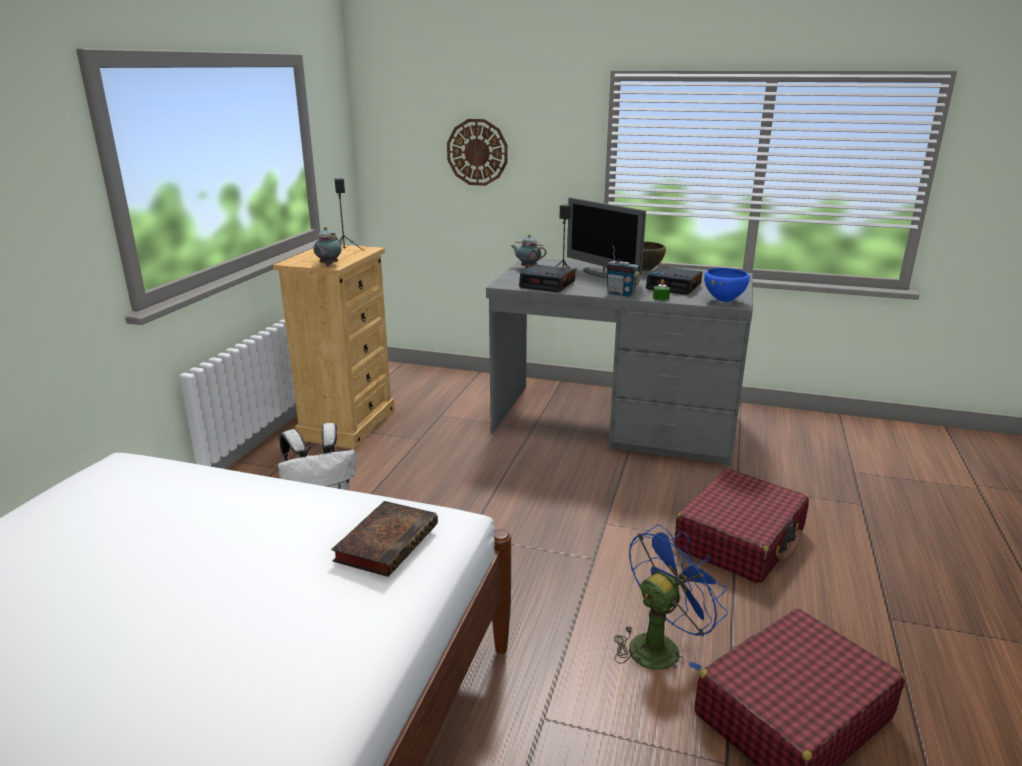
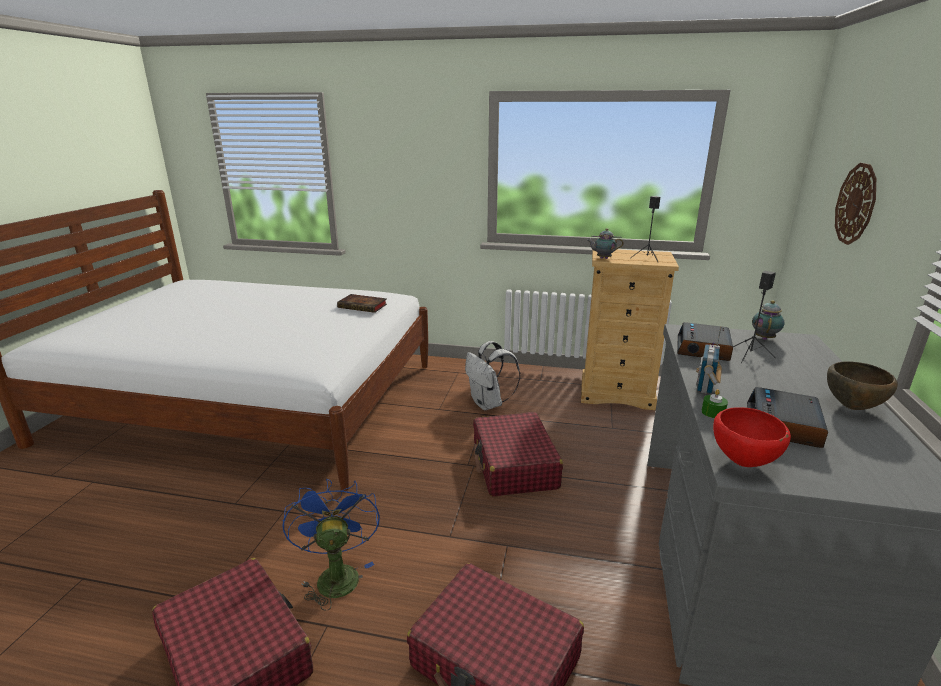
camera: 85 degrees right, 0 degrees up
book [331,501,438,577] -> book moved to [337,294,387,313]
monitor [567,198,646,278] -> none
blue fan [614,524,728,670] -> blue fan turned 150 degrees counterclockwise [282,478,380,611]
blue bowl [704,268,750,302] -> red bowl [713,407,791,467]
none -> red suitcase [473,412,563,497]

